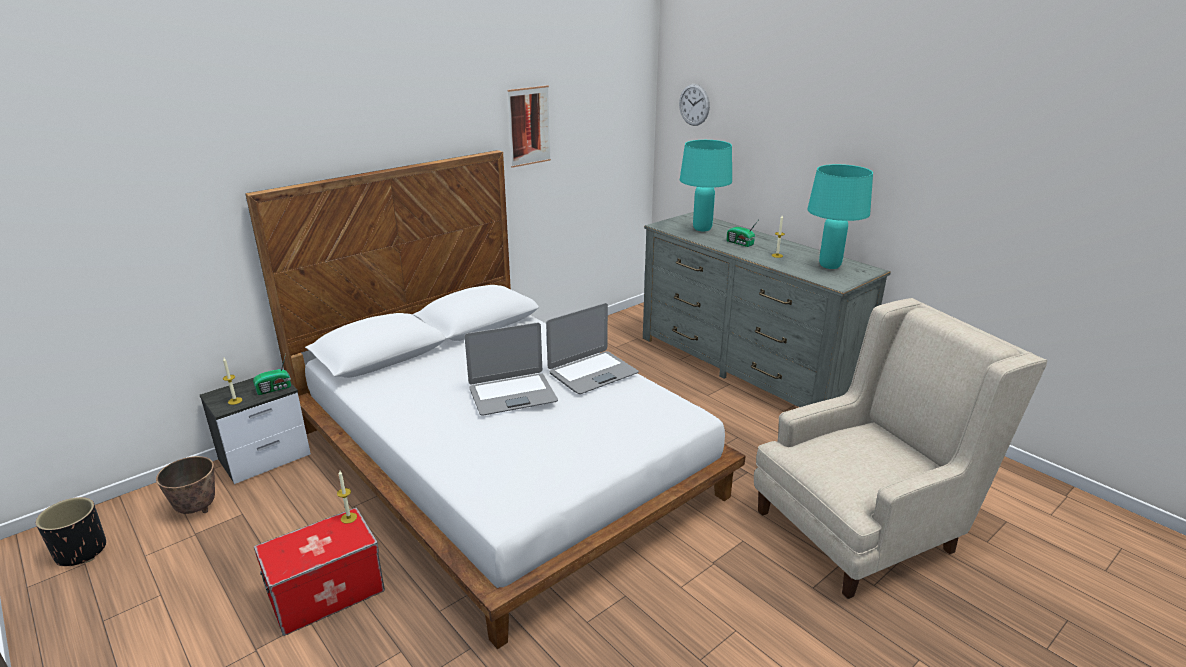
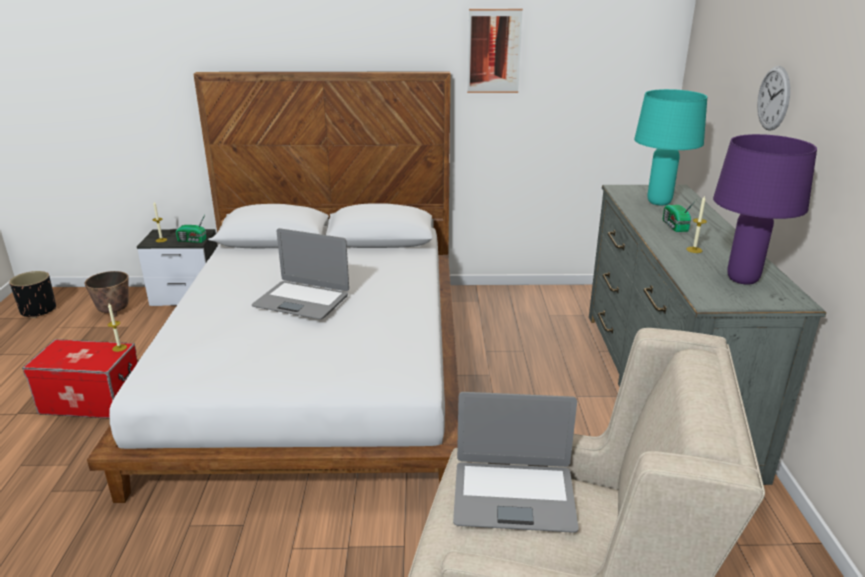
camera: 40 degrees right, 0 degrees up
laptop [546,303,639,394] -> laptop moved to [453,392,579,533]
wall clock [679,84,710,126] -> wall clock moved to [757,66,790,131]
turquoise table lamp [807,164,873,269] -> purple table lamp [713,134,817,285]

